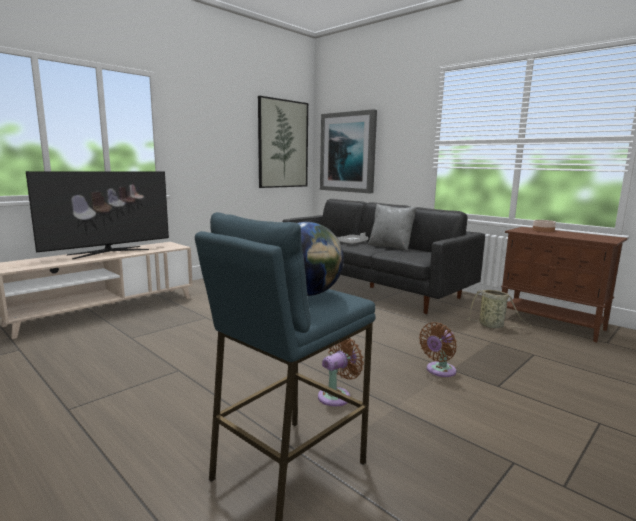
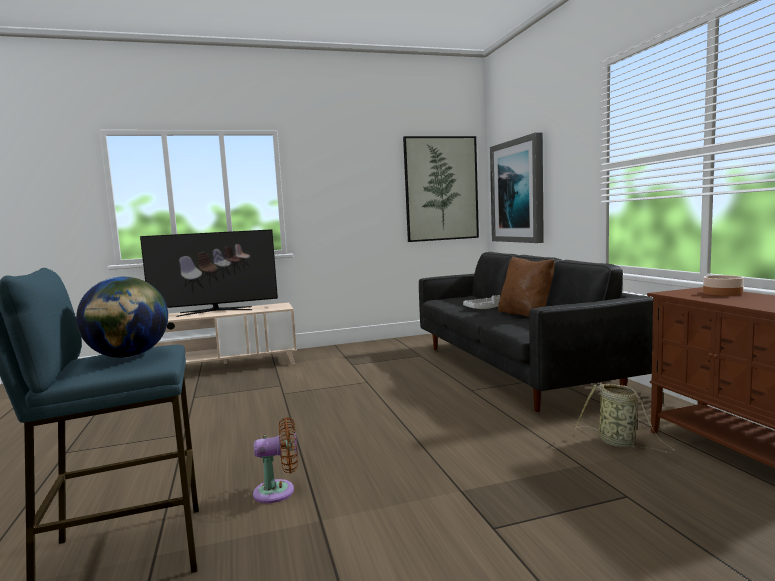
camera: 30 degrees right, 5 degrees down
grey pillow [368,204,417,251] -> brown pillow [498,257,555,317]
brown fan [419,322,457,377] -> none

